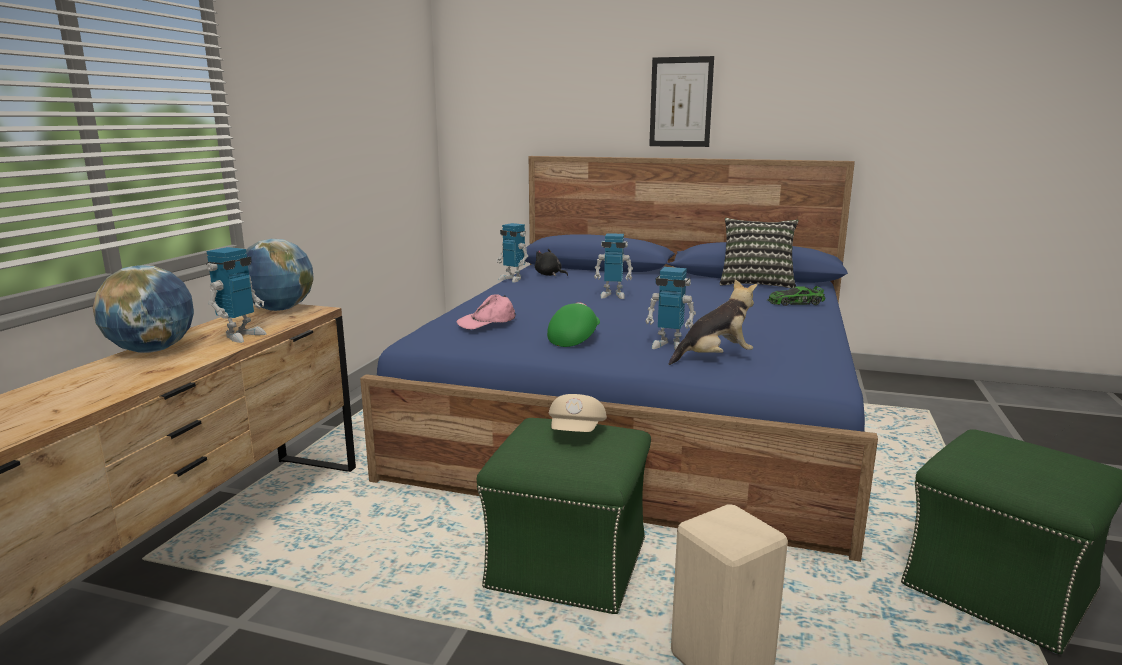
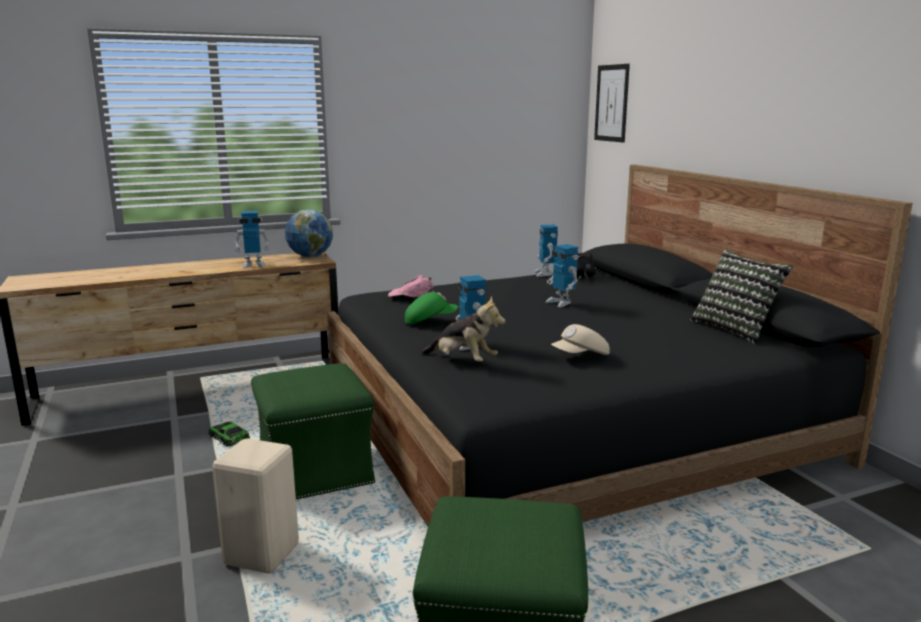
camera: 50 degrees right, 0 degrees up
globe [93,265,194,353] -> none
blue bed [360,156,878,562] -> black bed [327,164,913,526]
beige cap [549,394,607,432] -> beige cap moved to [551,324,610,355]
picture [649,56,714,147] -> picture moved to [594,64,630,143]
toy car [767,286,826,306] -> toy car moved to [208,421,250,447]

